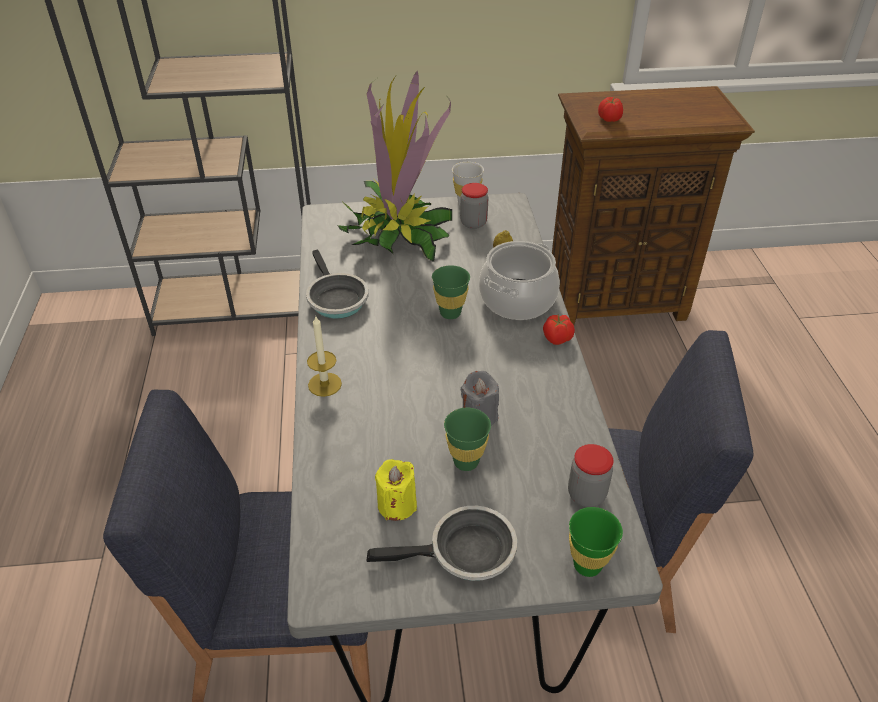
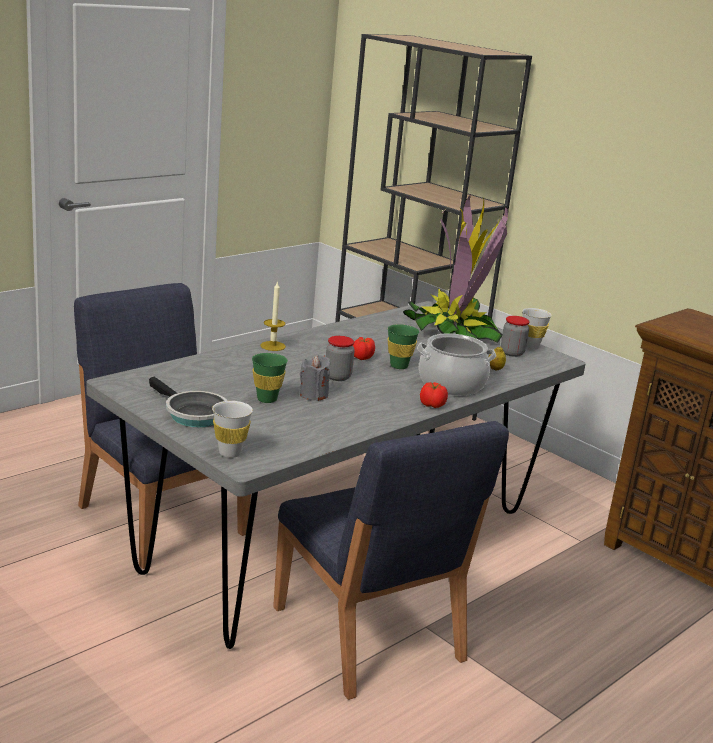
camera: 50 degrees right, 20 degrees down
frying pan [306,250,369,319] -> none
yellow candle [375,459,417,521] -> none
jar [568,444,613,507] -> jar moved to [326,336,355,381]
green cup [569,507,623,577] -> white cup [212,401,253,458]
tomato [598,97,623,122] -> tomato moved to [352,337,375,360]

